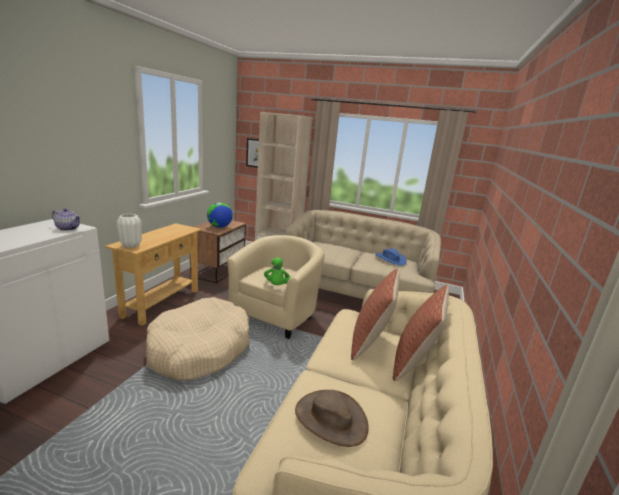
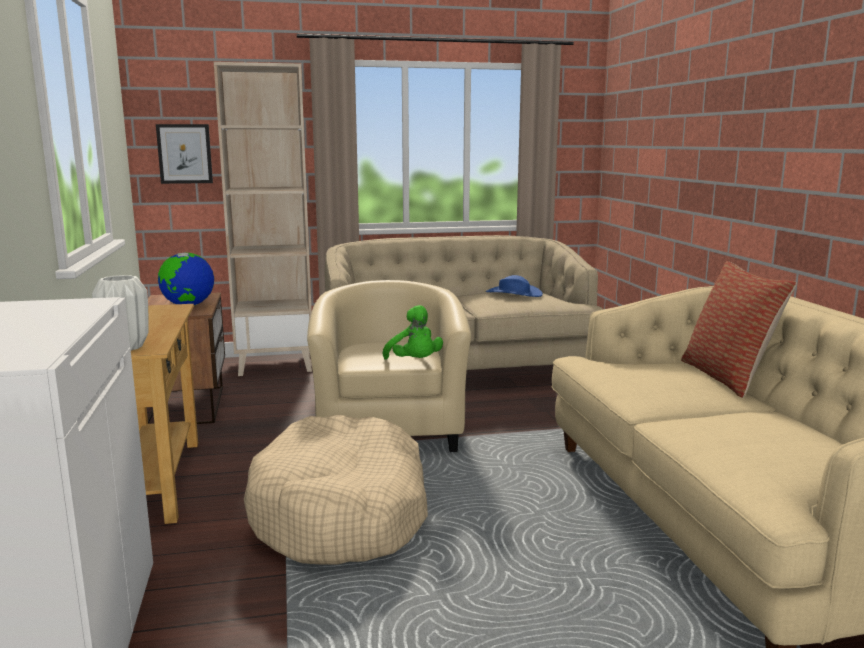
camera: 30 degrees left, 5 degrees down
teapot [52,208,81,231] -> none
brown hat [295,390,369,447] -> none
pillow [351,268,399,361] -> none

